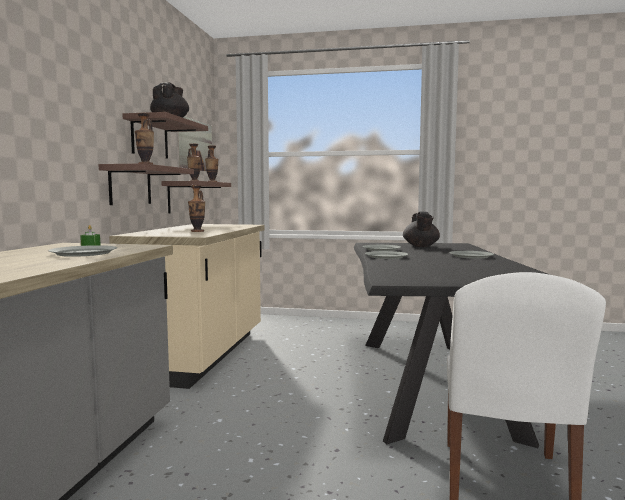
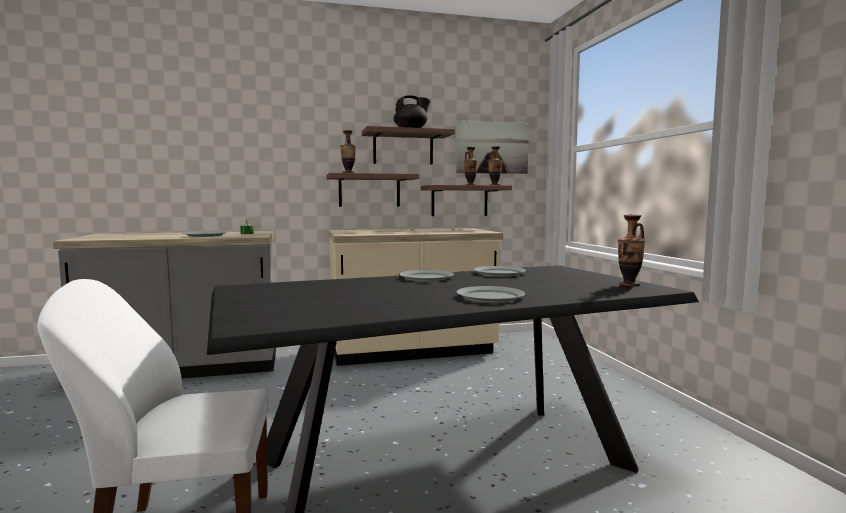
camera: 65 degrees right, 0 degrees up
vase [188,185,205,232] -> vase moved to [618,215,645,286]
black teapot [403,212,440,247] -> none

